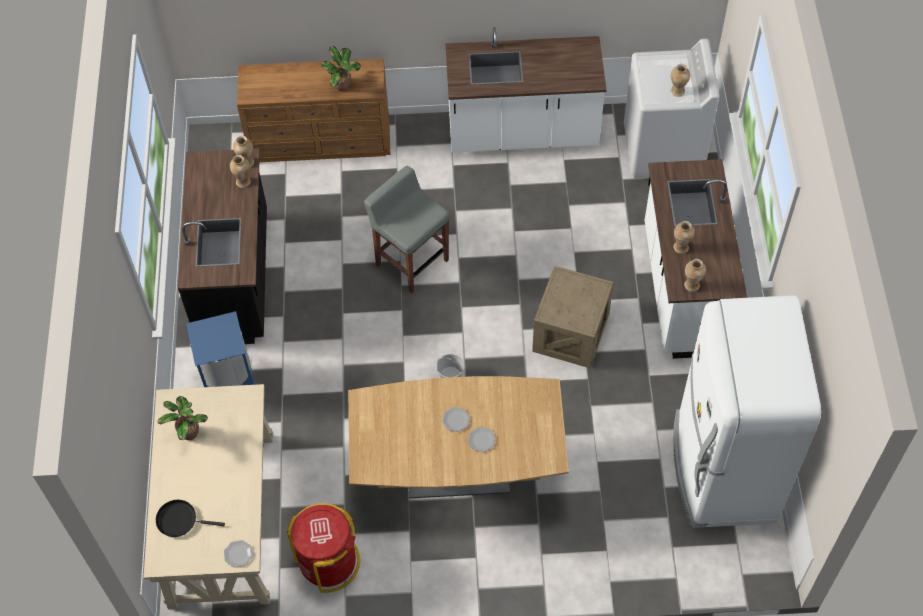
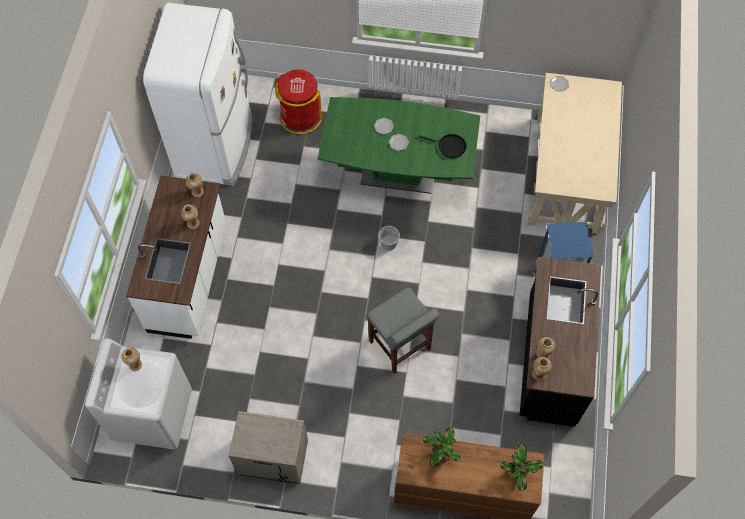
camera: 170 degrees left, 5 degrees up
black frying pan [156,500,225,537] -> black frying pan moved to [419,134,466,158]
potted plant [157,396,208,440] -> potted plant moved to [500,443,543,491]
red trash can [287,503,360,593] -> red trash can moved to [275,69,322,134]
brown dining table [348,376,569,498] -> green dining table [318,97,480,194]
white counter [445,27,607,153] -> beige nightstand [228,411,308,484]
crate [532,266,614,368] -> none

